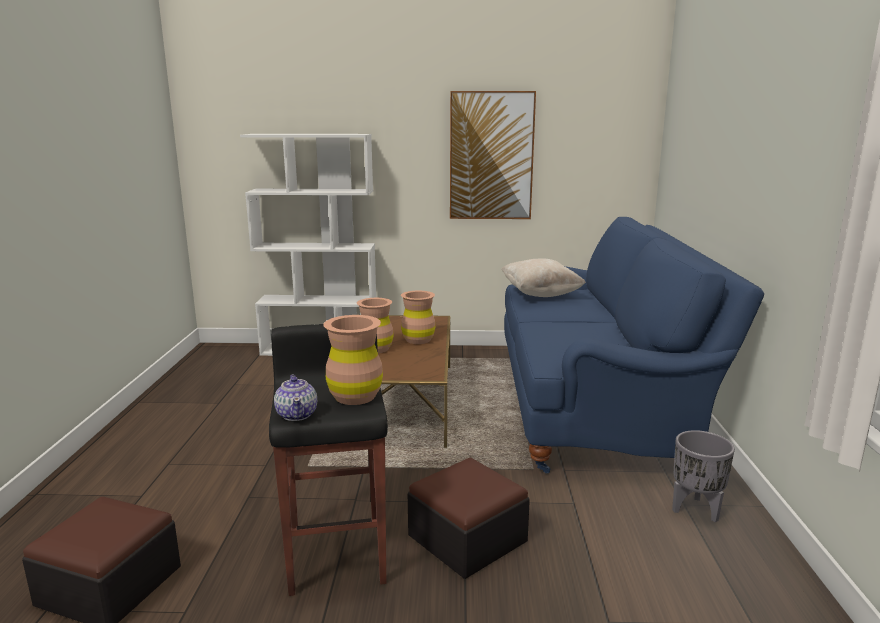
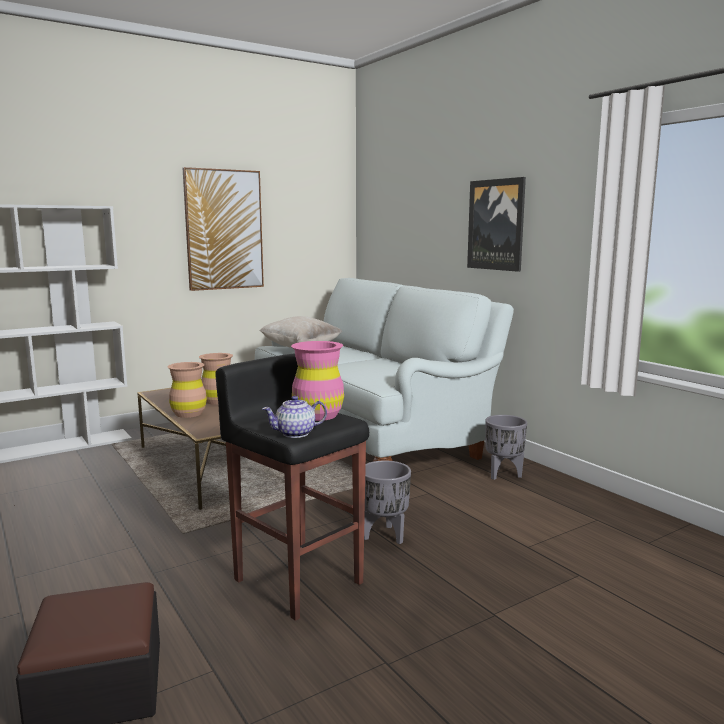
camera: 35 degrees left, 5 degrees down
teapot [274,375,317,421] -> teapot turned 120 degrees clockwise [262,396,327,438]
brown vase [323,315,383,405] -> pink vase [291,341,344,421]
ottoman [408,458,530,579] -> grey planter [364,460,411,544]
blue sofa [504,217,764,473] -> white sofa [255,278,514,461]
none -> picture [467,177,526,272]

